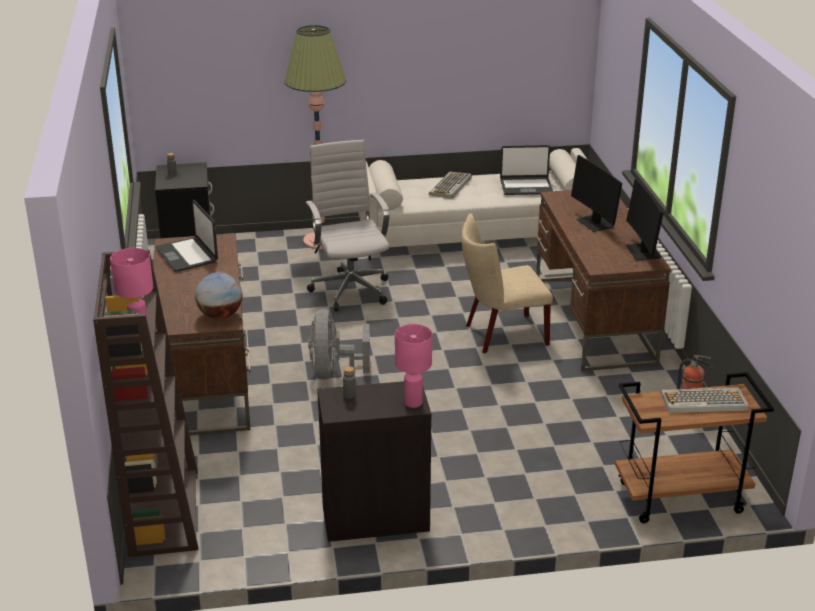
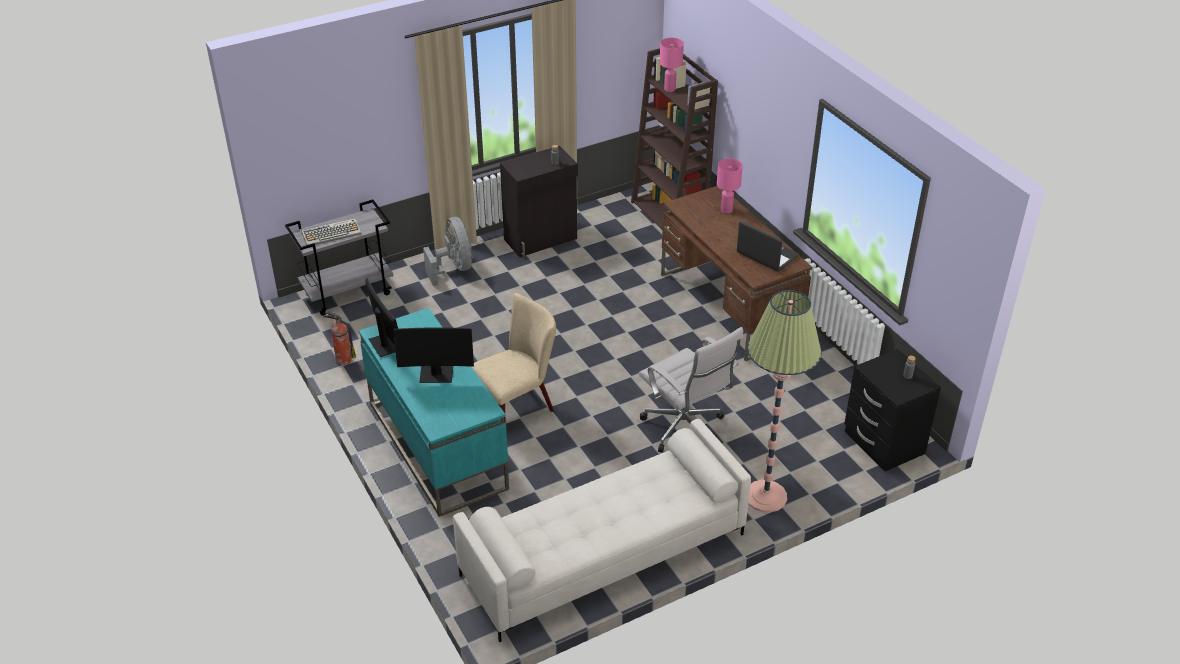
camera: 160 degrees right, 10 degrees up
globe [195,272,242,319] -> none
grey fan [308,309,370,380] -> grey fan moved to [423,217,473,286]
pink table lamp [395,324,432,408] -> pink table lamp moved to [717,158,743,213]
keyboard [429,172,472,199] -> none
laptop [500,145,553,195] -> none
brown desk [536,190,671,371] -> turquoise desk [359,308,509,517]
monitor [571,155,622,232] -> monitor turned 135 degrees clockwise [393,327,474,383]
brown cart [615,372,774,523] -> grey cart [285,199,394,316]

